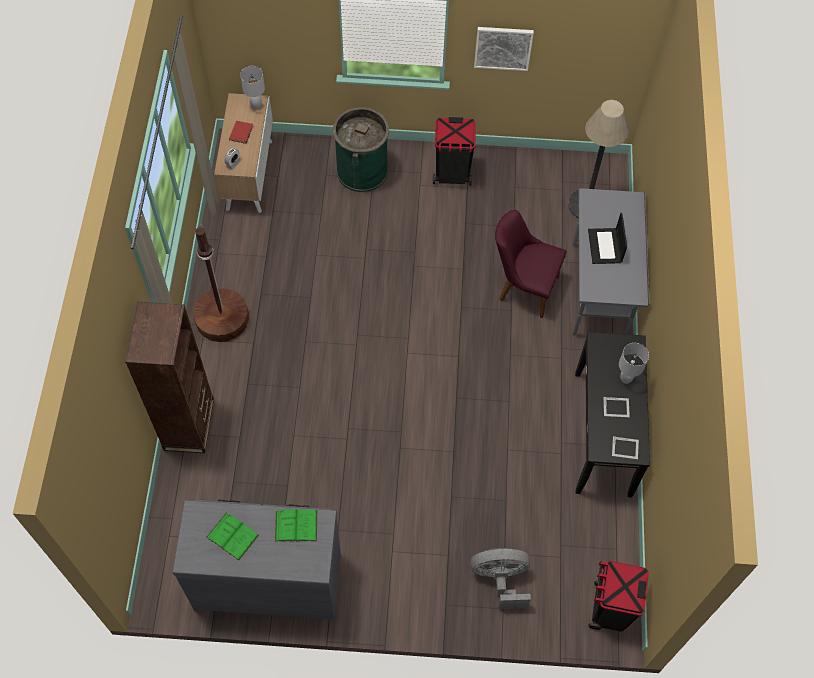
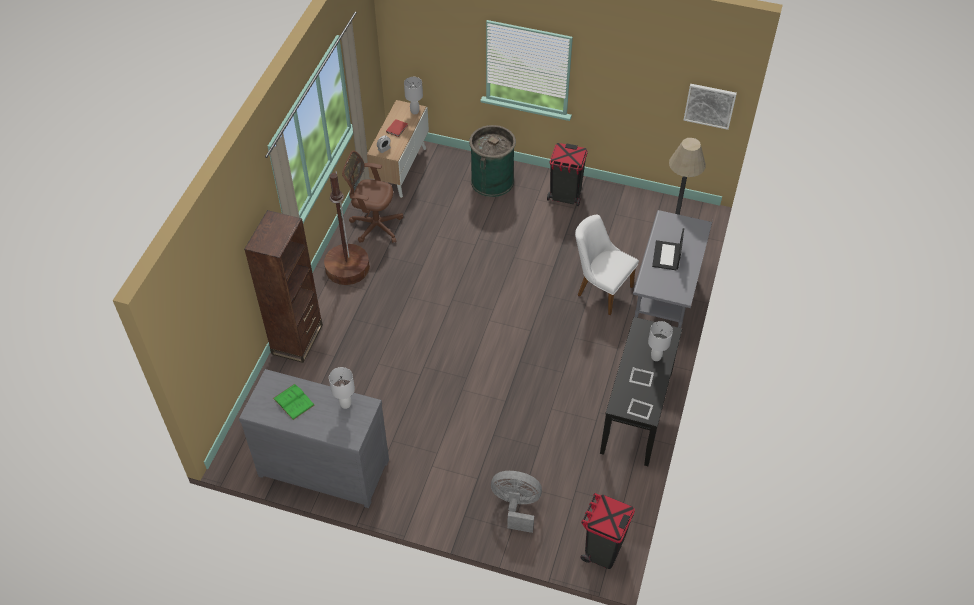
camera: 15 degrees right, 10 degrees down
green book [275,509,317,542] -> white table lamp [329,367,355,409]
picture [474,27,534,71] -> picture moved to [684,84,737,130]
purple chair [495,210,567,318] -> white chair [575,215,639,315]
none -> brown office chair [342,151,403,243]

